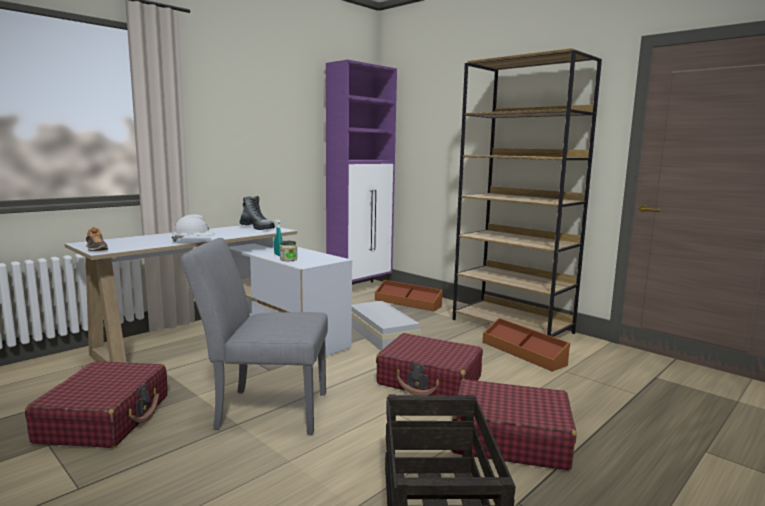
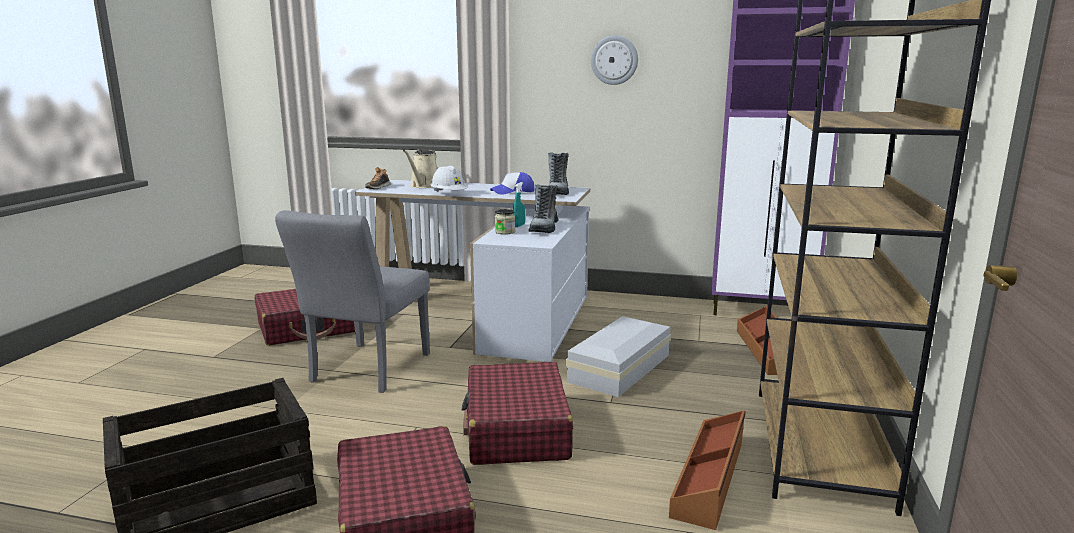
camera: 60 degrees right, 5 degrees up
grey chair [181,238,328,435] -> grey chair turned 135 degrees counterclockwise [275,211,430,393]
none -> beige watering can [403,149,438,188]
none -> cap [490,172,535,195]
none -> boot [528,185,559,233]
none -> wall clock [591,35,638,85]

